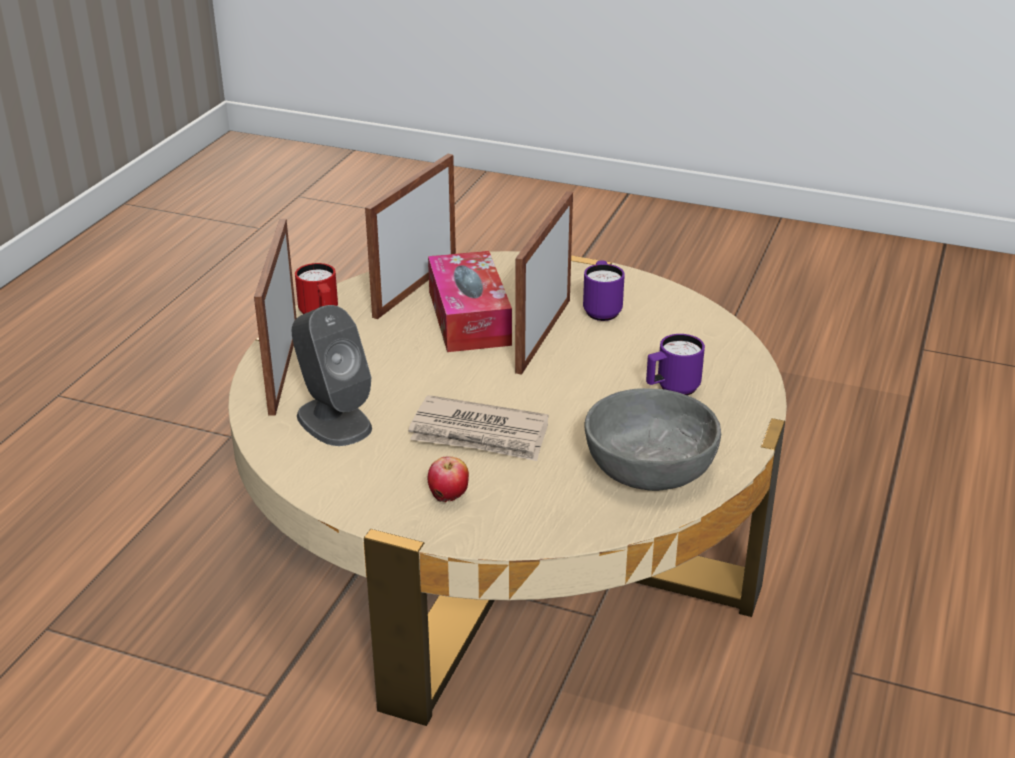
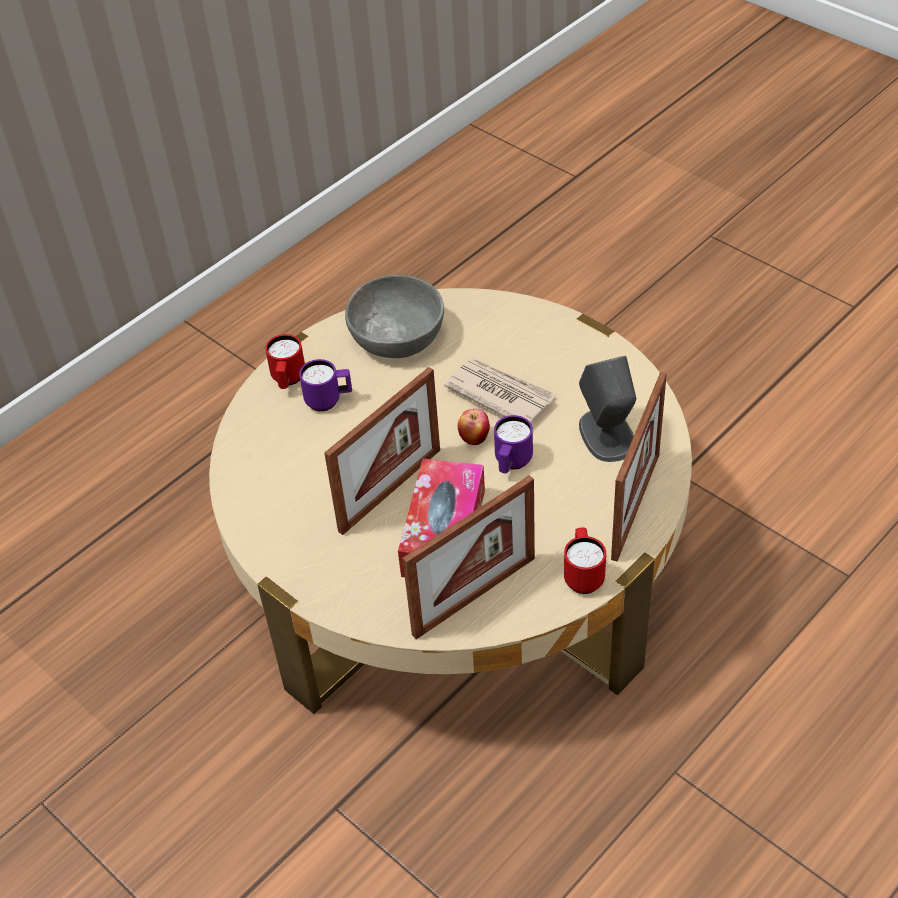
camera: 155 degrees left, 15 degrees up
apple [428,456,469,502] -> apple moved to [458,409,490,445]
purple mug [583,260,625,321] -> purple mug moved to [494,415,533,473]
none -> red mug [265,334,305,389]

